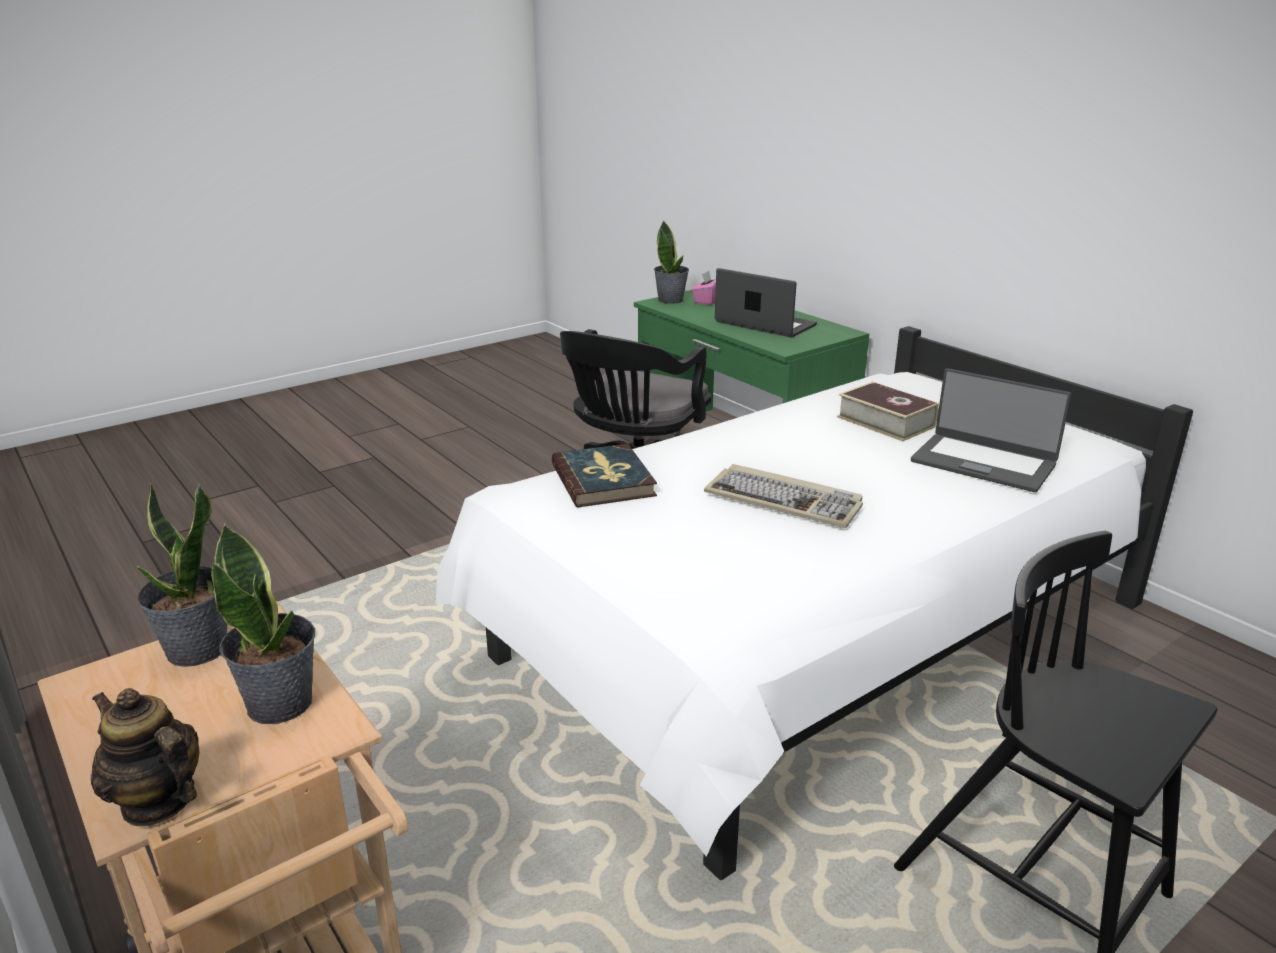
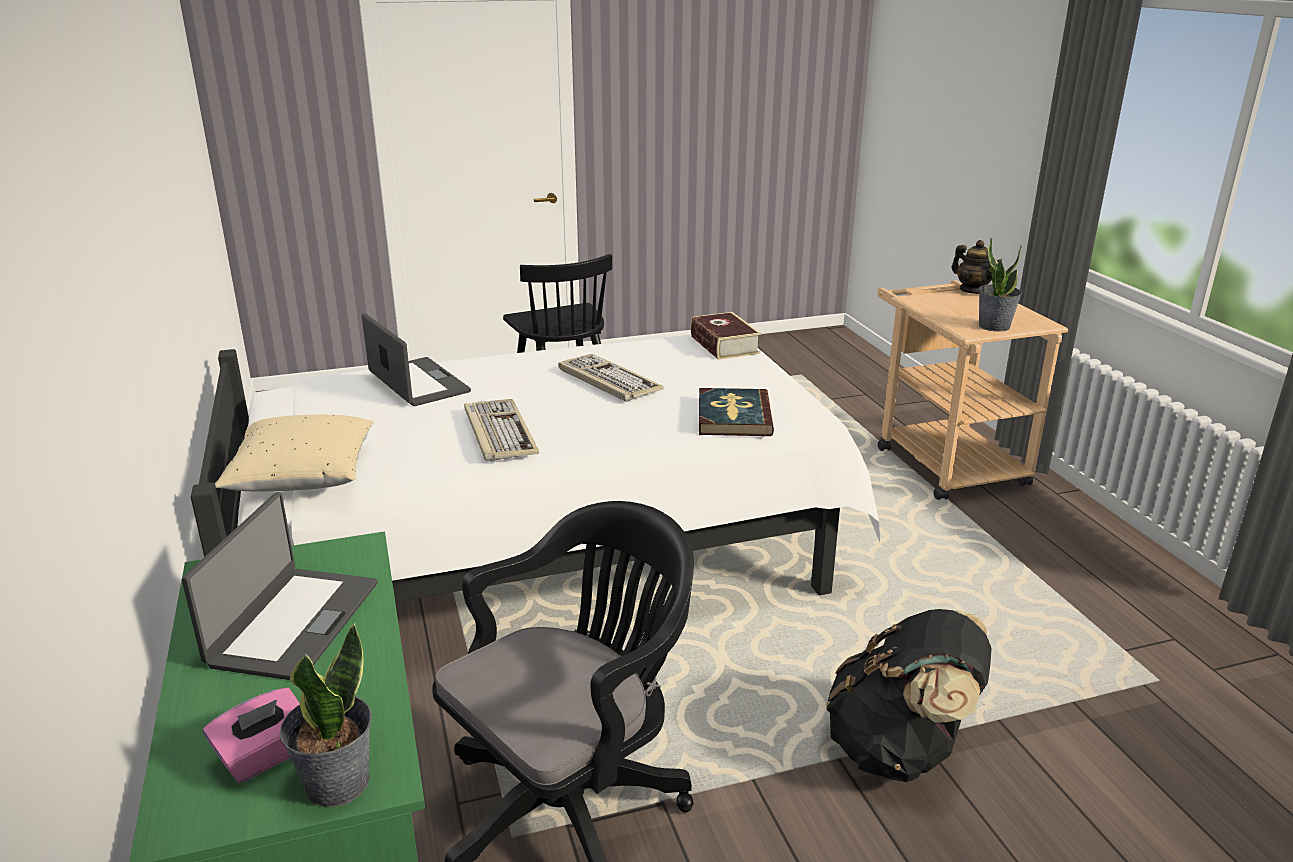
camera: 160 degrees left, 0 degrees up
potted plant [211,523,315,724] -> none
laptop [715,268,817,338] -> laptop turned 135 degrees counterclockwise [182,492,377,680]
book [837,382,939,442] -> book moved to [691,312,761,360]
none -> beige pillow [215,415,374,491]
none -> keyboard [464,399,539,461]
none -> black backpack [826,609,991,782]

